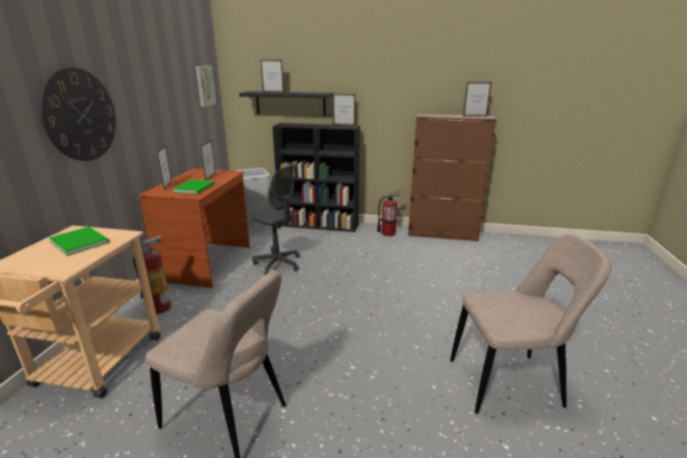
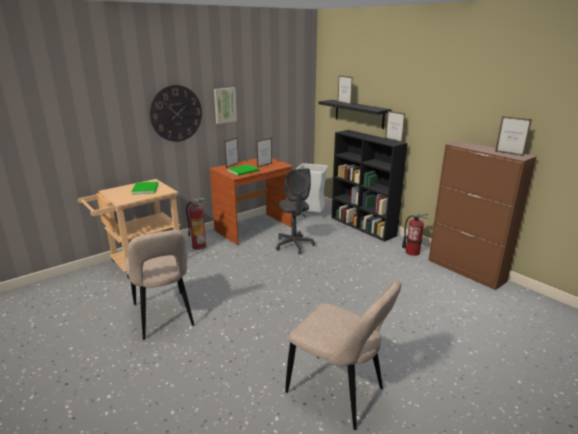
camera: 40 degrees right, 0 degrees up
picture [195,66,216,107] -> picture moved to [214,87,237,124]

